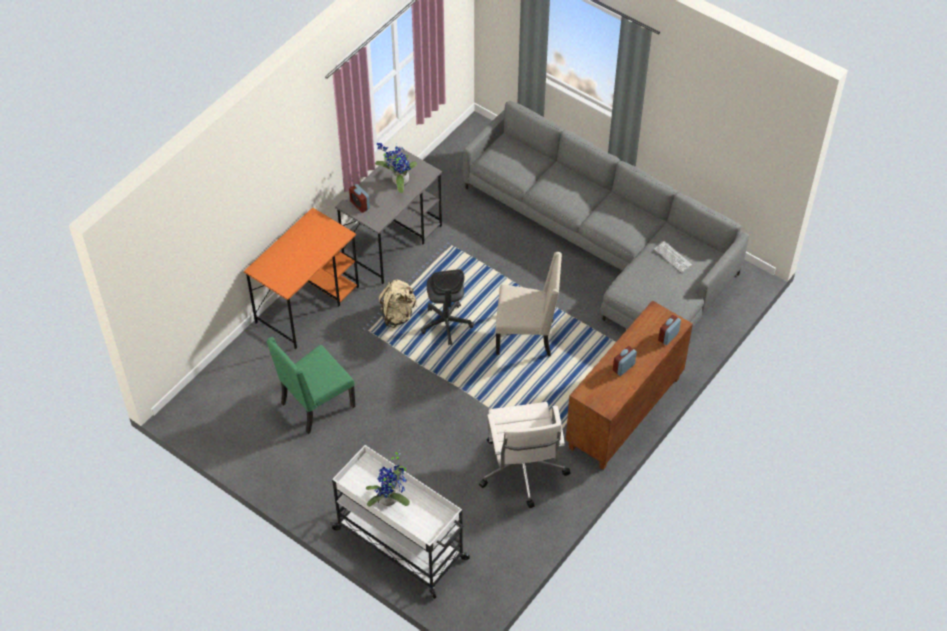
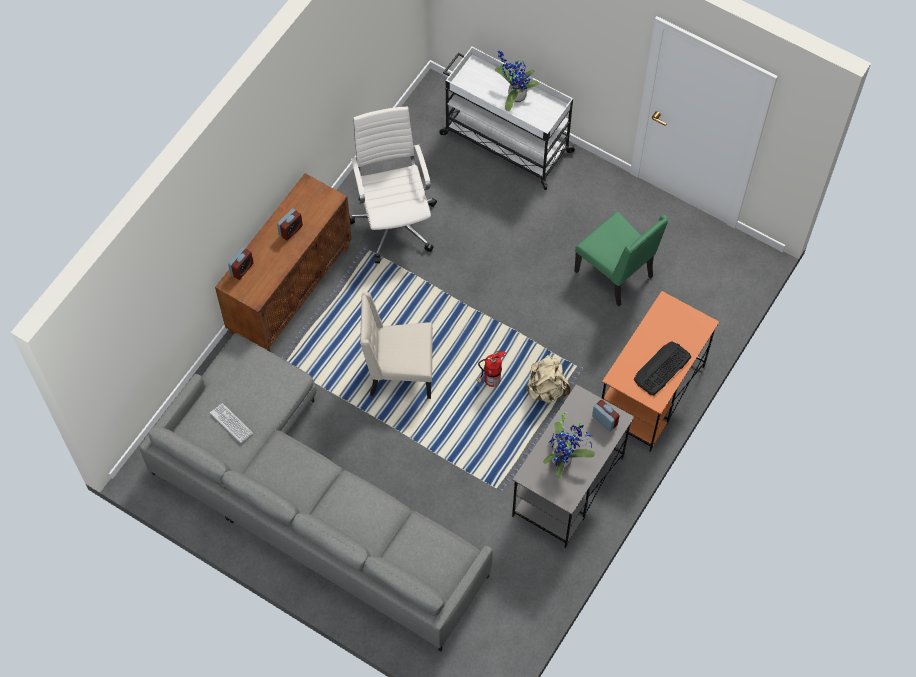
camera: 175 degrees right, 10 degrees up
green chair [266,337,355,434] -> green chair turned 90 degrees clockwise [575,211,669,307]
grey office chair [421,269,474,345] -> fire extinguisher [477,351,506,387]
none -> keyboard [634,341,691,395]

